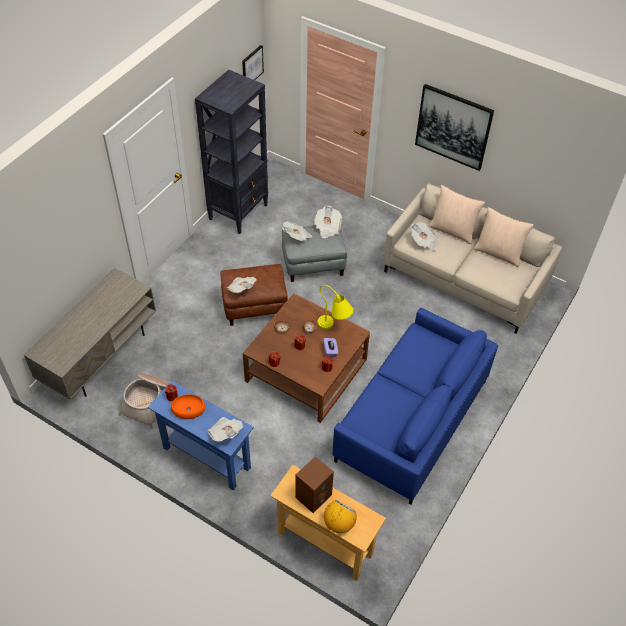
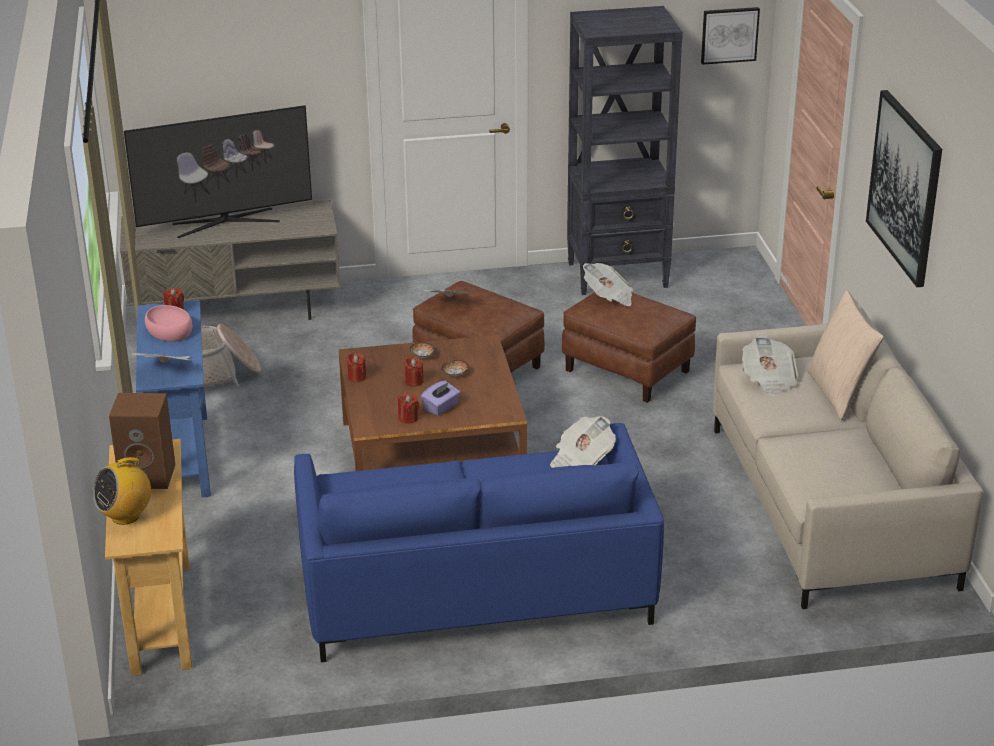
camera: 50 degrees right, 20 degrees down
orange bowl [171,394,205,419] -> pink bowl [145,305,193,342]
grey ottoman [282,225,347,282] -> brown ottoman [562,292,696,403]
newspaper [314,206,342,238] -> newspaper moved to [550,416,616,468]
yellow table lamp [318,285,353,329] -> none
radio [324,500,357,533] -> radio turned 150 degrees clockwise [92,454,151,525]
beige pillow [473,207,534,267] -> none
none -> television [124,105,312,238]

